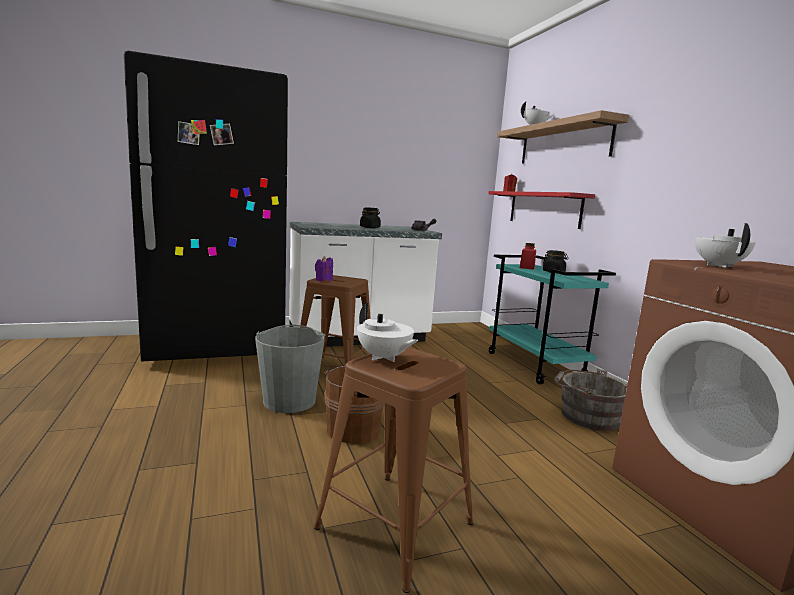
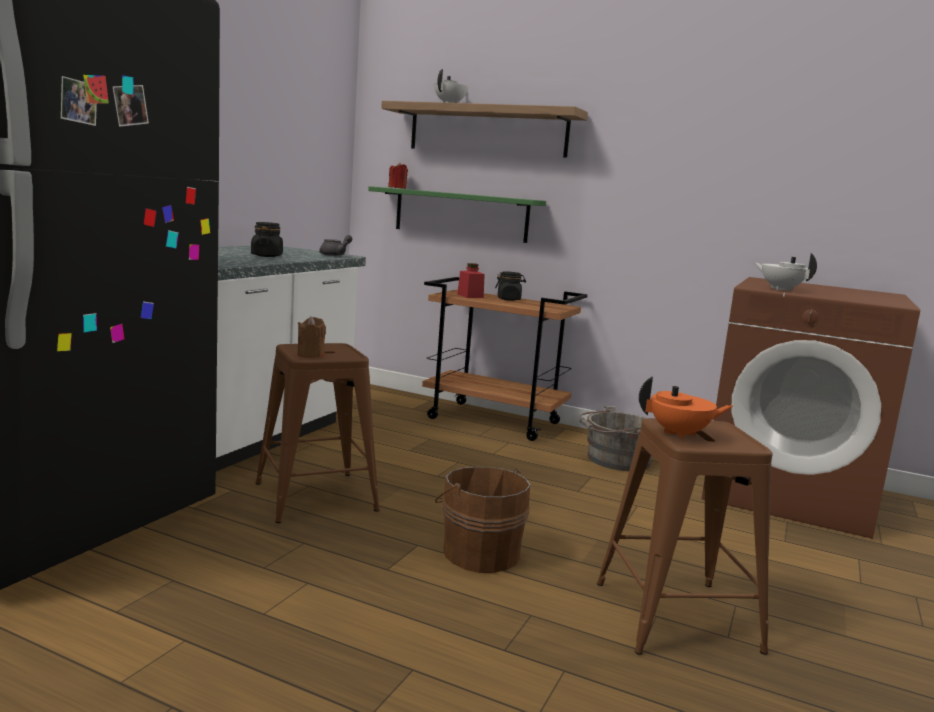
camera: 45 degrees left, 0 degrees up
grey bucket [255,325,325,413] -> none
purple candle [315,256,333,282] -> brown candle [297,316,326,358]
white teapot [357,303,419,362] -> orange teapot [639,377,733,439]
red shelf [488,191,595,229] -> green shelf [368,186,546,243]
turquoise cart [489,255,616,384] -> brown cart [422,277,587,441]

